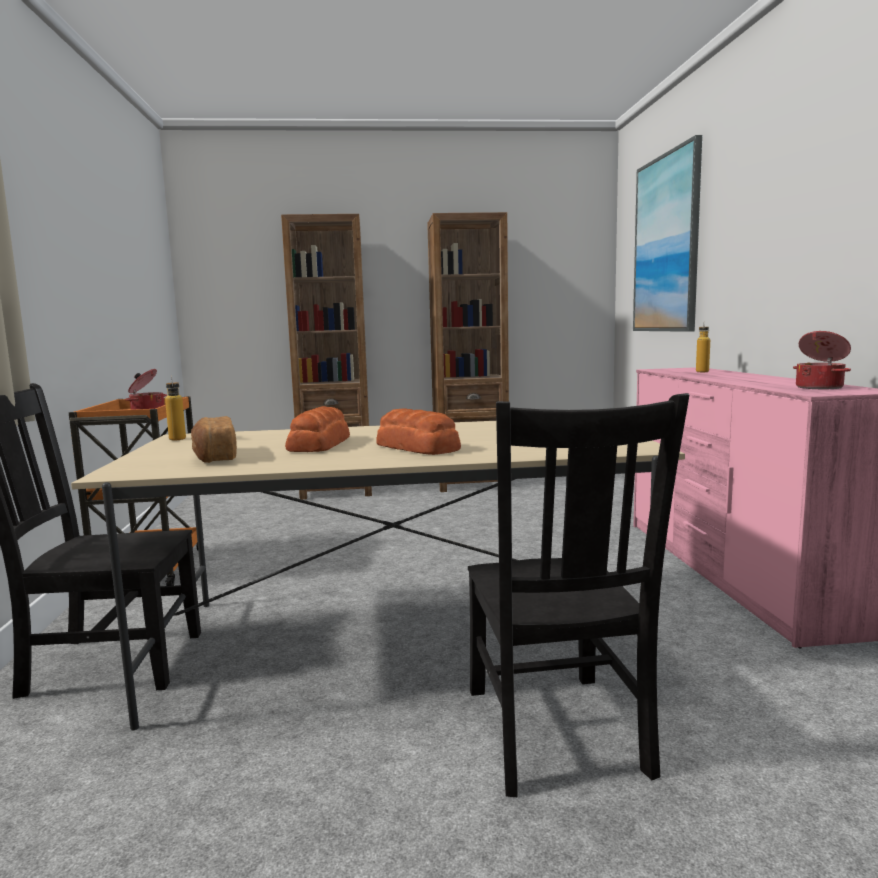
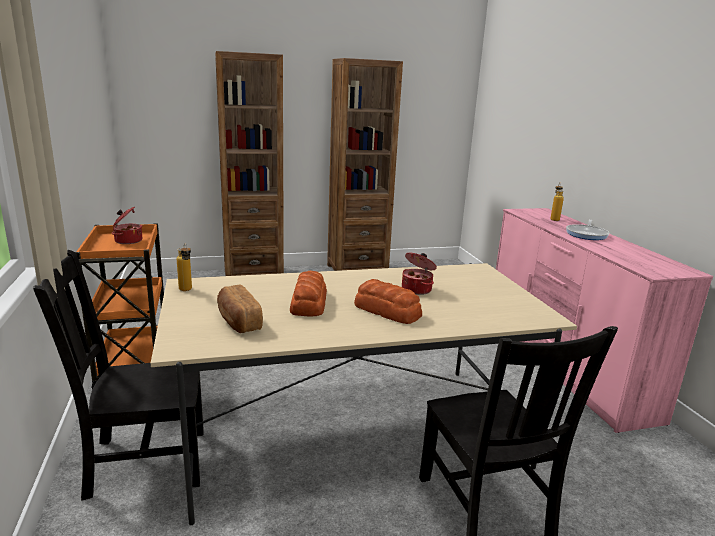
camera: 10 degrees left, 10 degrees up
picture [633,135,702,332] -> none
cooking pot [793,331,851,389] -> cooking pot moved to [402,253,437,295]
none -> frying pan [566,220,610,240]

